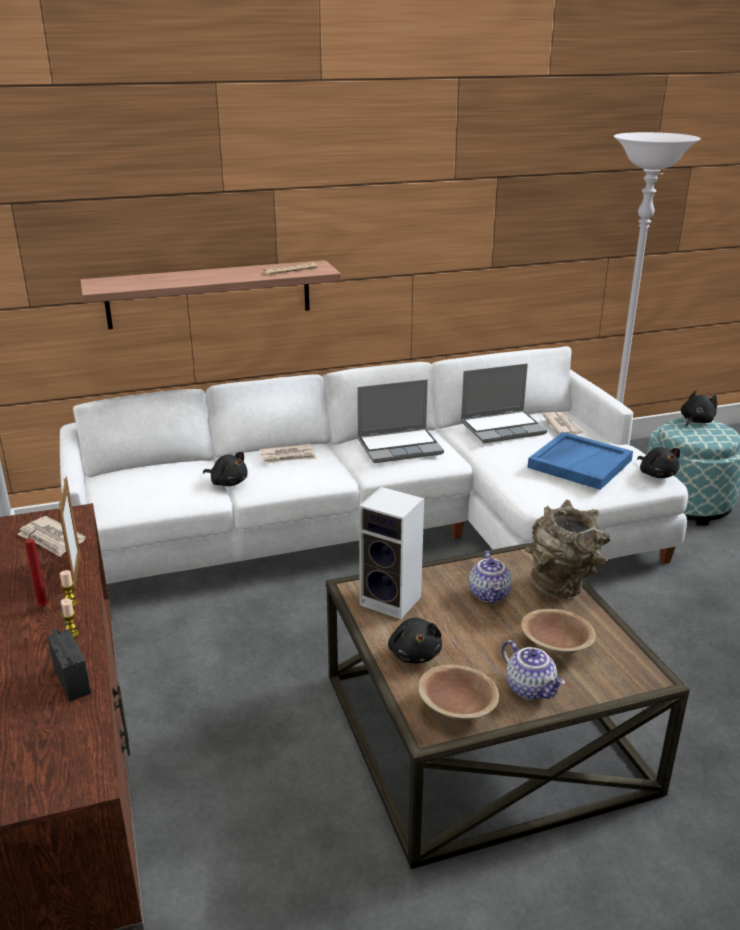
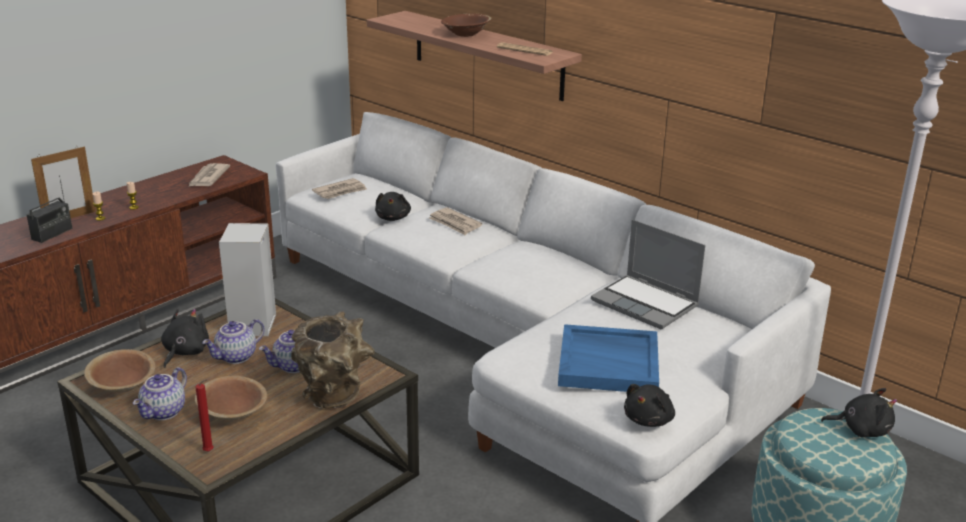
camera: 60 degrees right, 0 degrees up
red candle [25,529,48,607] -> red candle moved to [195,379,213,452]
picture frame [59,477,80,591] -> picture frame moved to [31,146,96,218]
laptop [357,380,444,463] -> none
black plush toy [388,618,442,663] -> black plush toy turned 150 degrees clockwise [161,309,209,368]
newspaper [542,412,583,435] -> newspaper moved to [312,178,367,199]
none -> teapot [202,319,265,364]
none -> brown bowl [441,14,491,37]

